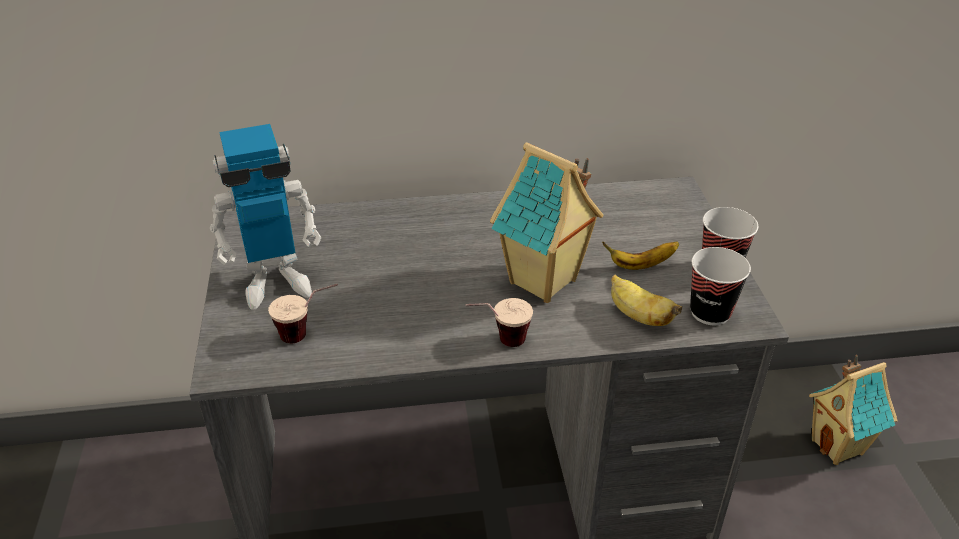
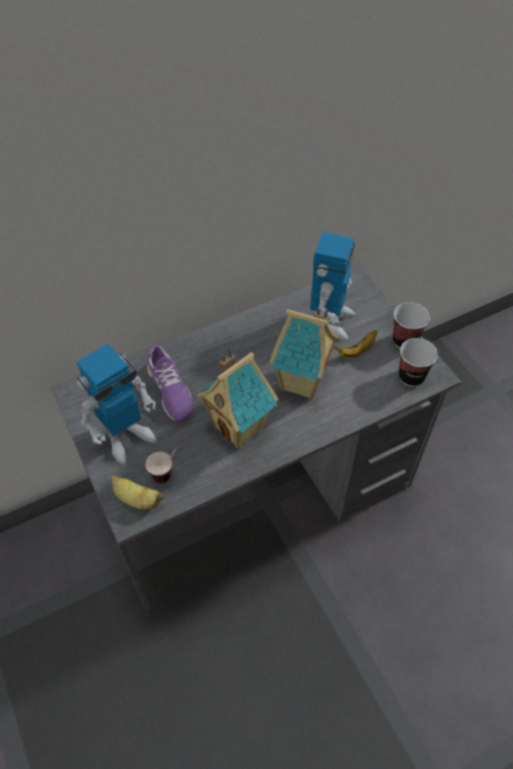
camera: 20 degrees left, 15 degrees up
cup [466,298,533,347] -> none
banana [611,275,682,326] -> banana moved to [111,475,164,510]
toy house [809,355,898,465] -> toy house moved to [197,348,279,449]
none -> purple shoe [147,345,193,421]
none -> toy robot [310,232,355,340]

